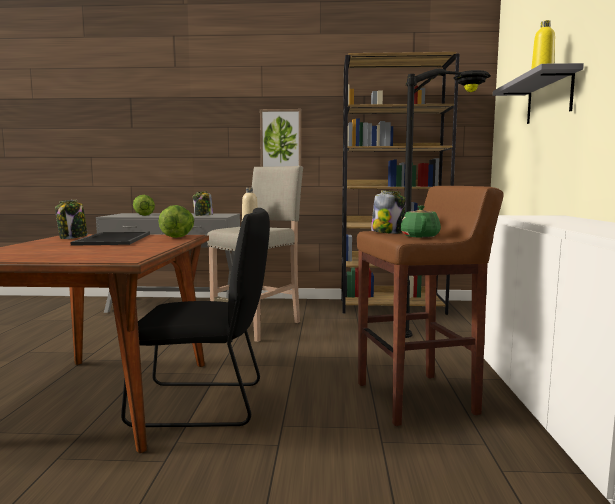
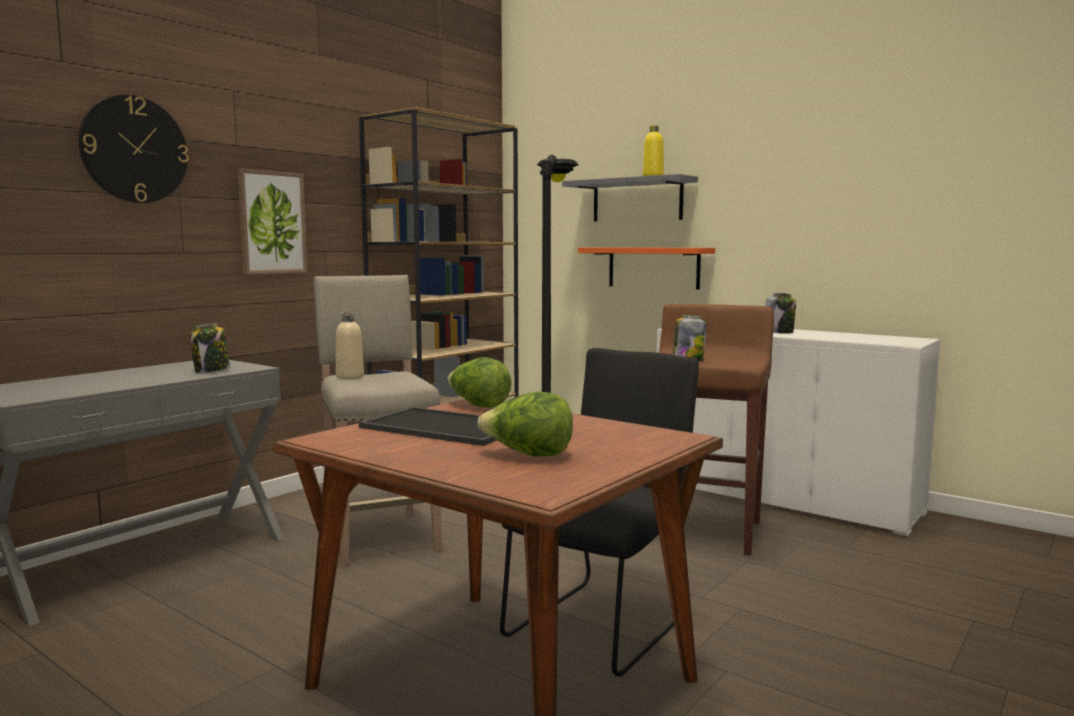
camera: 55 degrees left, 0 degrees up
jar [55,200,88,239] -> jar moved to [766,293,796,334]
lettuce [133,195,155,216] -> lettuce moved to [477,391,573,456]
green teapot [400,205,441,238] -> none
none -> wall clock [79,94,189,203]
none -> orange shelf [578,247,715,290]

